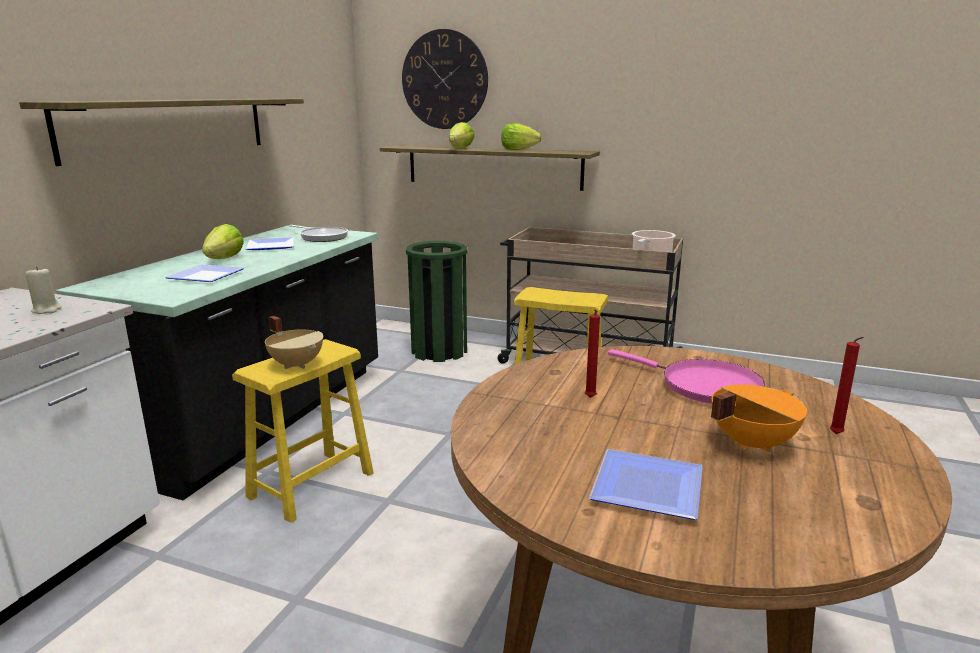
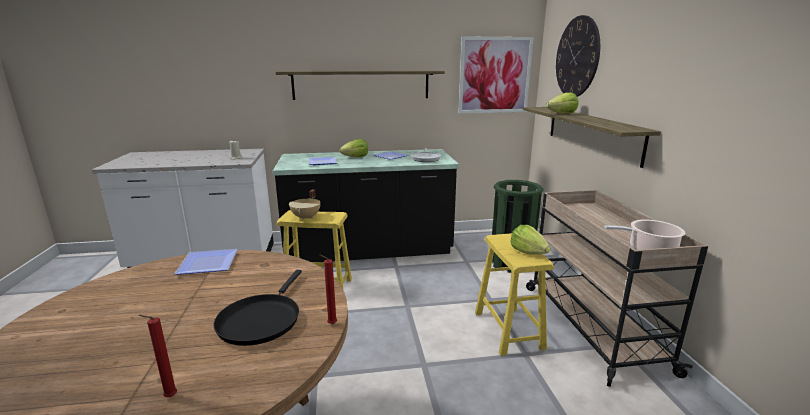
camera: 60 degrees right, 0 degrees up
lettuce [501,123,541,150] -> lettuce moved to [511,225,550,255]
red candle [585,309,600,398] -> red candle moved to [319,254,337,324]
plate [589,449,703,520] -> plate moved to [174,249,238,275]
pink frying pan [608,349,765,404] -> black frying pan [214,270,302,346]
orange cooking pot [711,384,807,452] -> none
none -> picture [458,36,534,113]

